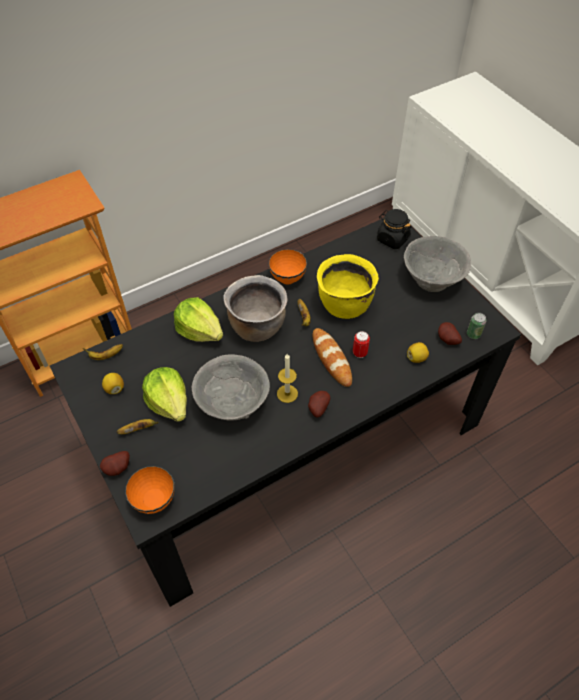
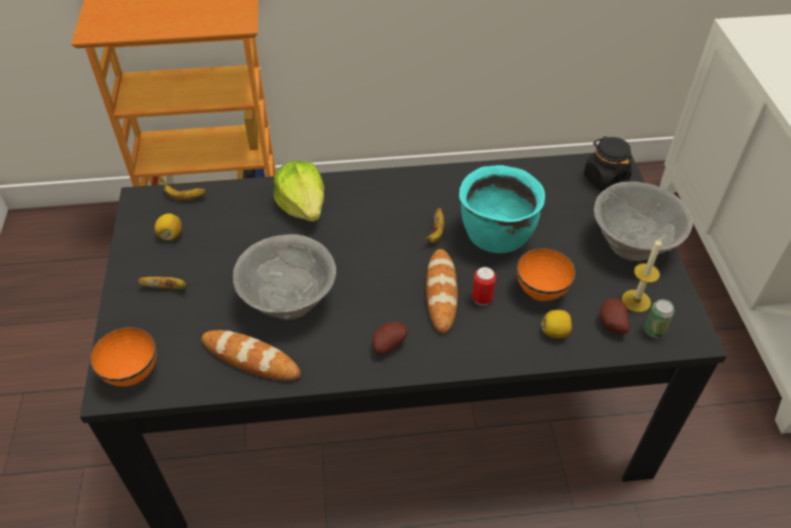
camera: 25 degrees right, 5 degrees down
potato [100,451,130,476] -> none
lettuce [142,367,187,422] -> none
brown cooking pot [223,275,287,342] -> none
orange bowl [269,249,307,284] -> orange bowl moved to [516,248,576,301]
candle [277,354,298,403] -> candle moved to [622,238,662,312]
yellow cooking pot [317,254,379,319] -> turquoise cooking pot [459,165,545,253]
none -> bread [202,330,301,381]

